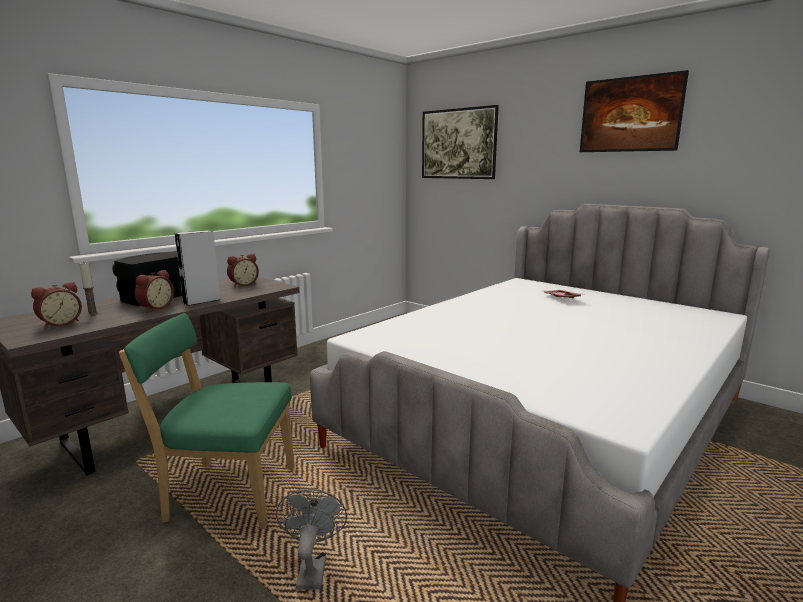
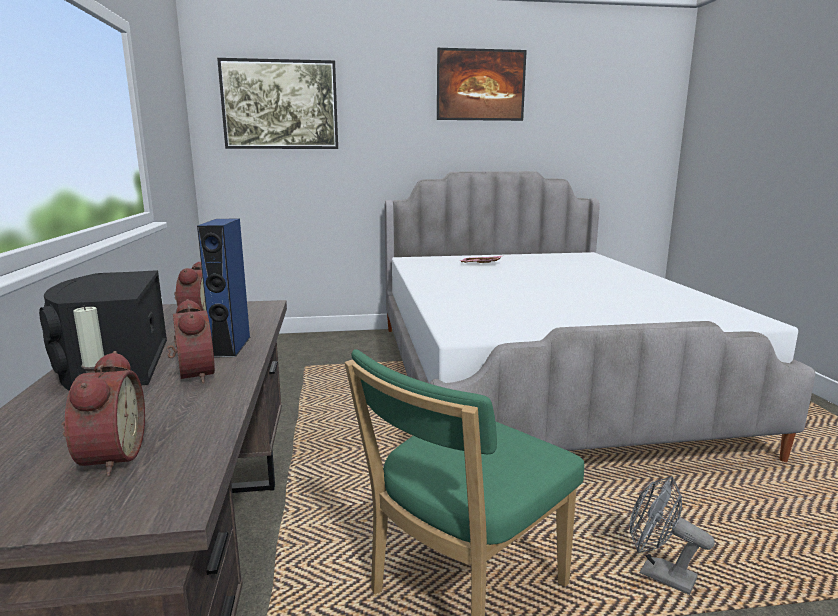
camera: 50 degrees left, 0 degrees up
grey speaker [175,230,221,306] -> blue speaker [197,219,250,357]

